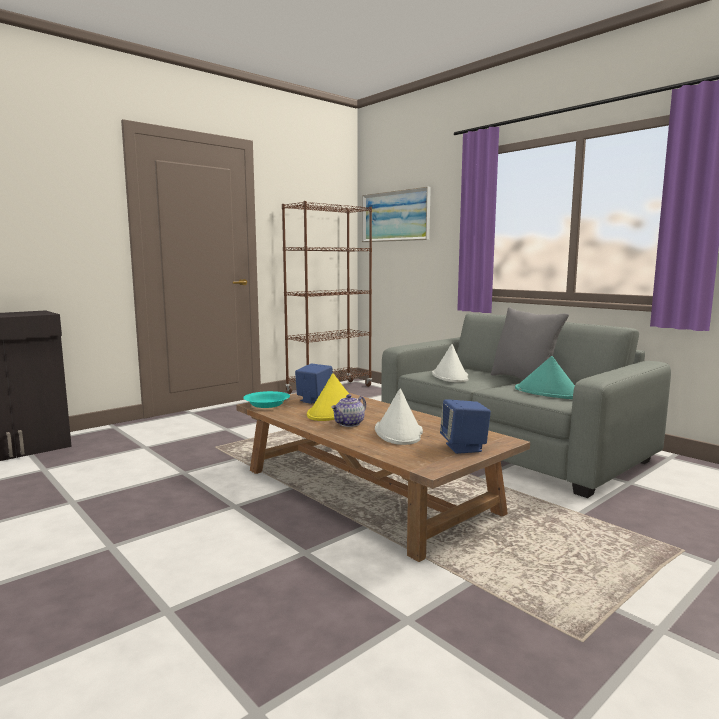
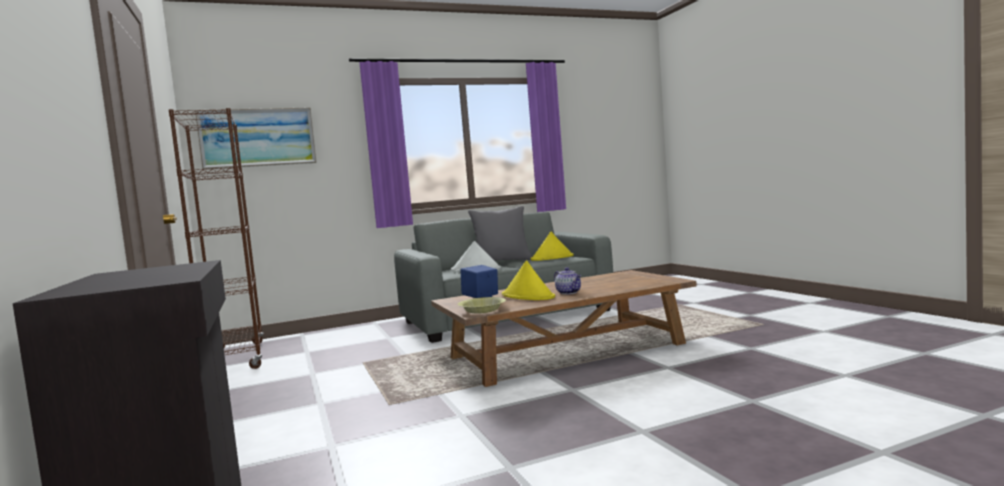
camera: 70 degrees left, 5 degrees down
turquoise bowl [243,391,290,408] -> yellow bowl [457,297,506,314]
white hat [375,388,423,445] -> none
blue speaker [440,399,491,454] -> none
turquoise hat [515,356,575,399] -> yellow hat [531,232,574,261]

